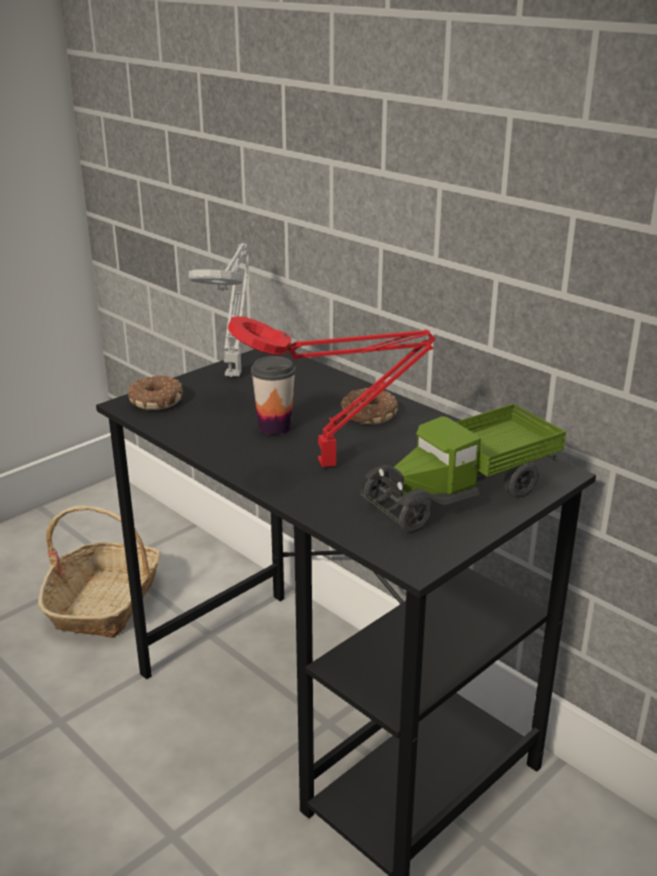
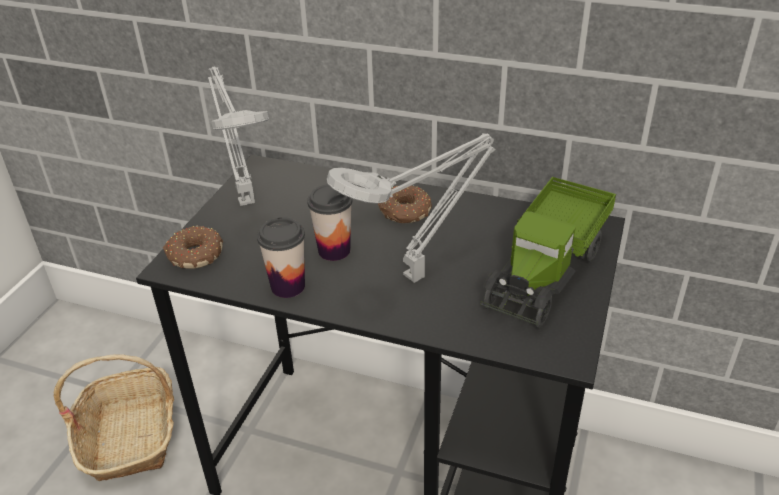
camera: 25 degrees left, 10 degrees up
red table lamp [228,316,435,467] -> grey table lamp [327,133,496,283]
none -> cup [257,218,305,298]

